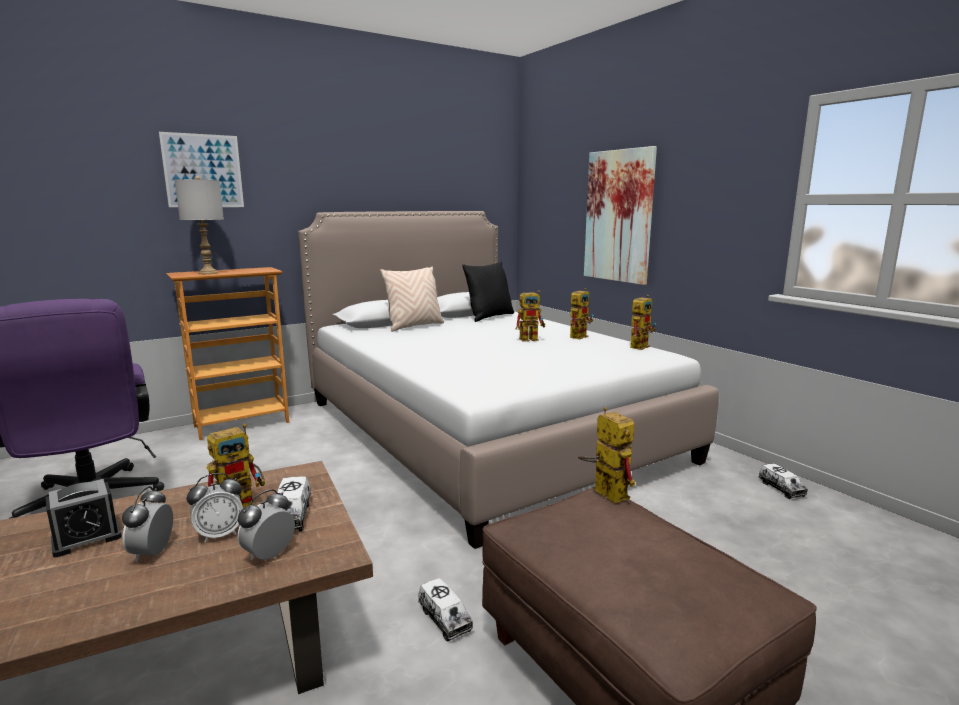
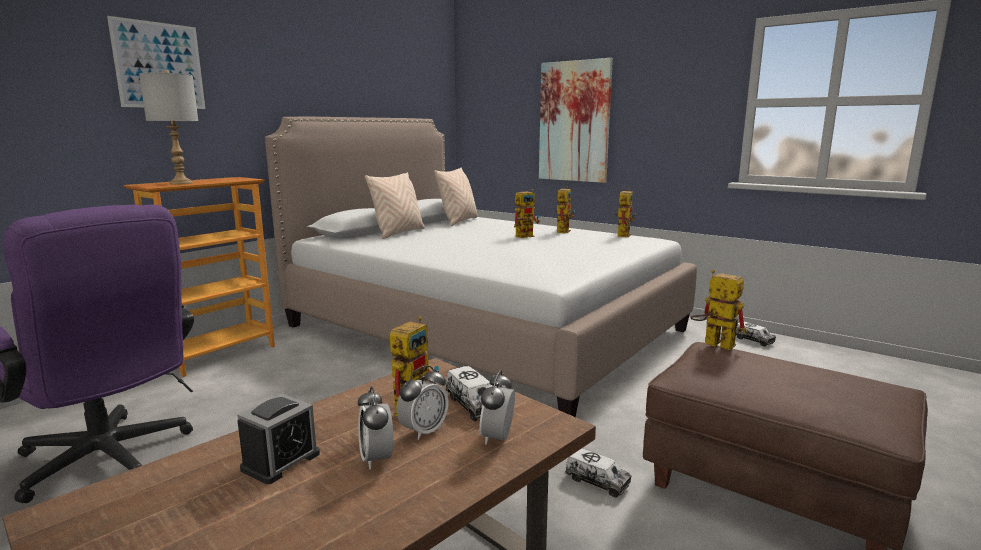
camera: 20 degrees left, 0 degrees up
black pillow [462,262,514,322] -> beige pillow [434,167,477,226]

